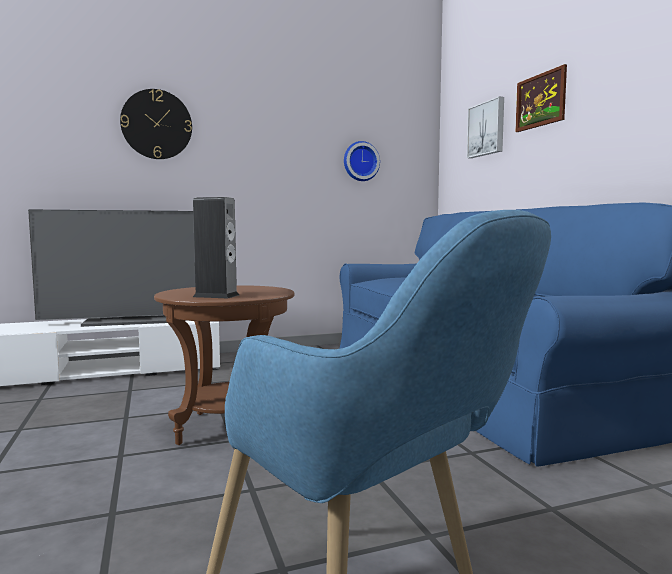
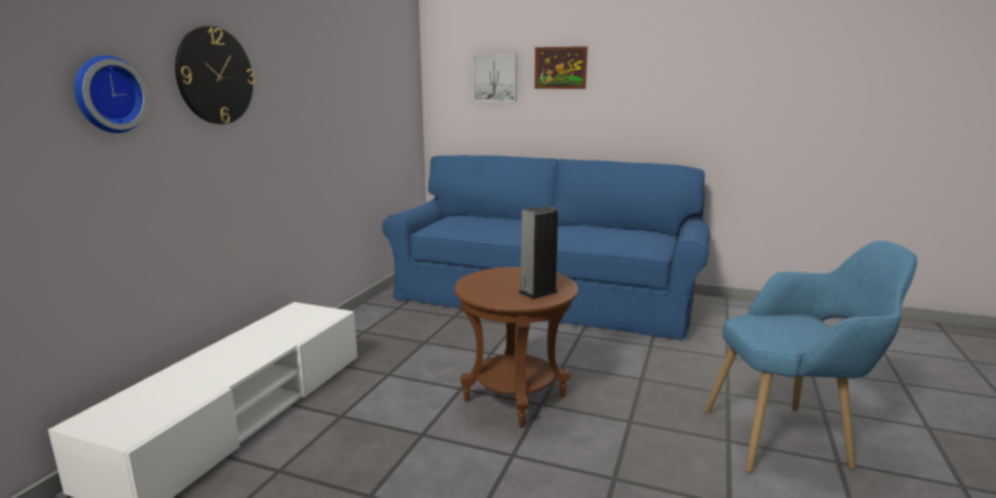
camera: 50 degrees left, 10 degrees up
television [28,209,196,327] -> none
wall clock [344,141,380,181] -> wall clock moved to [74,55,149,133]

